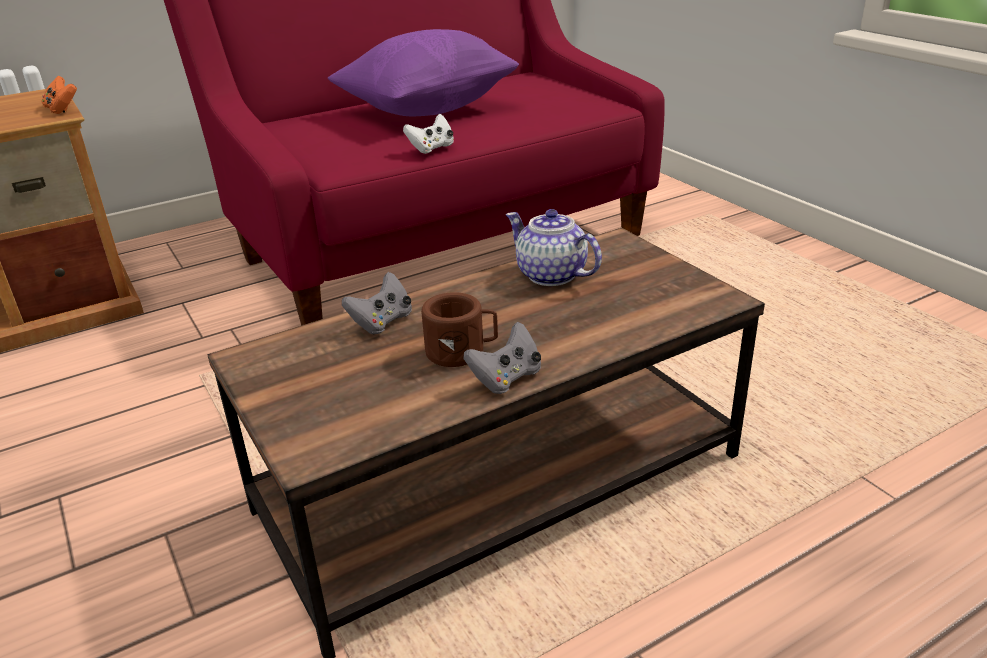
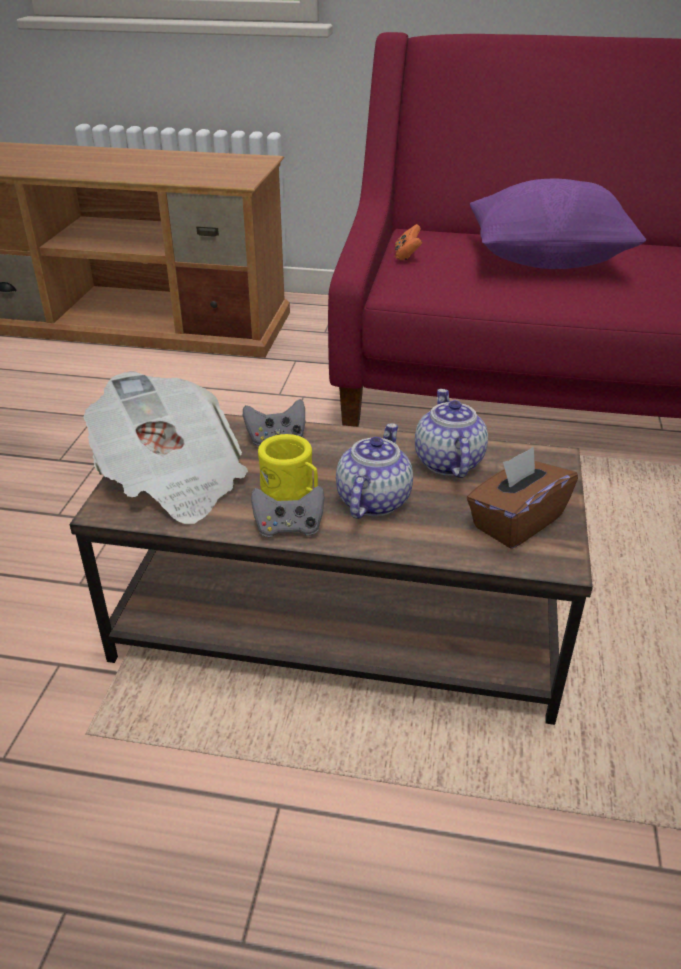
camera: 40 degrees right, 5 degrees up
orange game controller [42,76,77,114] -> orange game controller moved to [395,224,422,260]
white game controller [403,114,454,154] -> none
brown mug [421,292,498,367] -> yellow mug [258,434,318,501]
none -> newspaper [84,371,248,524]
none -> teapot [336,423,413,519]
none -> brown tissue box [467,446,578,549]

